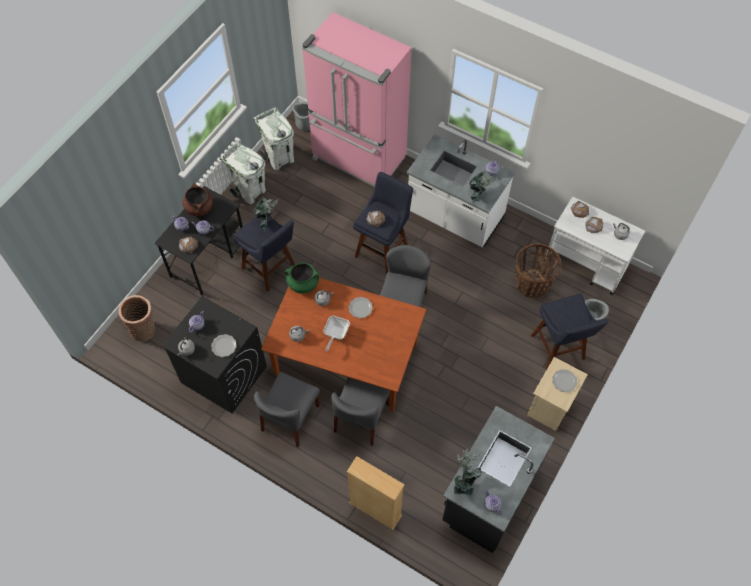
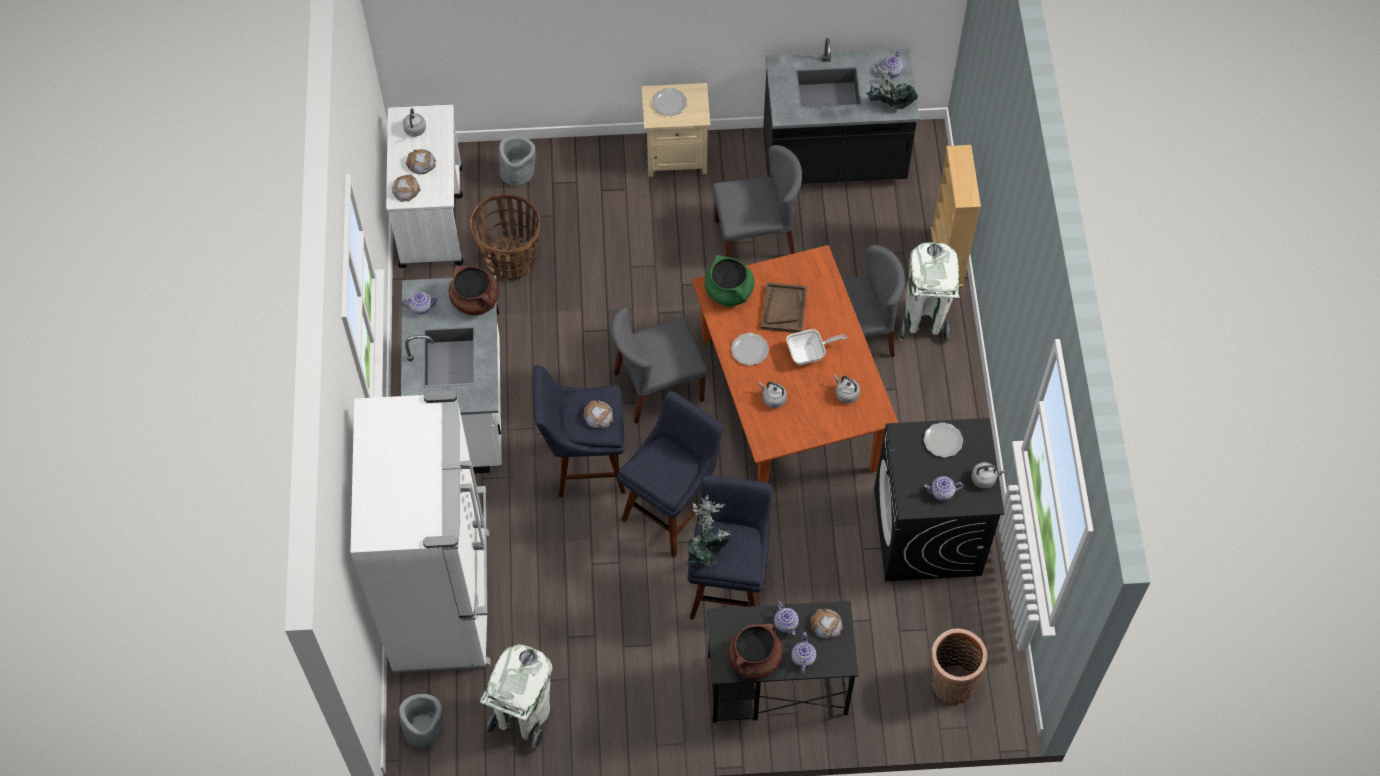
camera: 125 degrees left, 0 degrees up
white trash can [220,141,266,204] -> white trash can moved to [899,242,961,342]
grey chair [254,372,320,447] -> grey chair moved to [712,145,802,257]
green cooking pot [285,263,319,294] -> green cooking pot moved to [705,255,754,306]
pink fridge [302,12,412,187] -> white fridge [351,391,491,673]
potted plant [469,171,498,203] -> brown cooking pot [449,266,499,316]
blue stool [531,294,608,370] -> blue stool moved to [617,391,723,558]
none -> brown tray [761,282,807,333]

